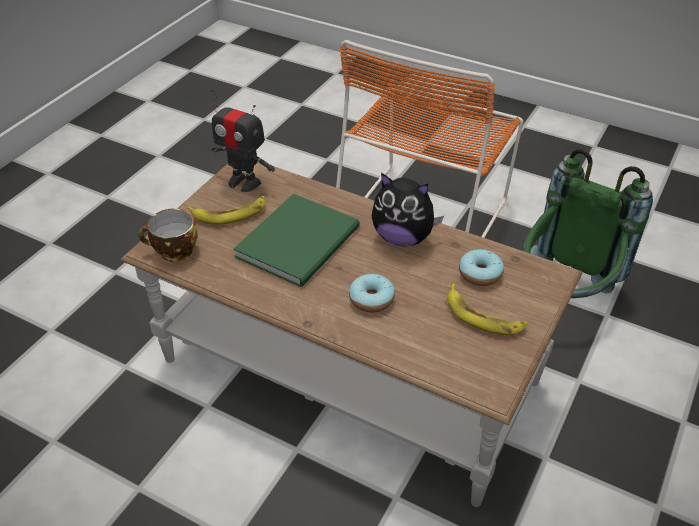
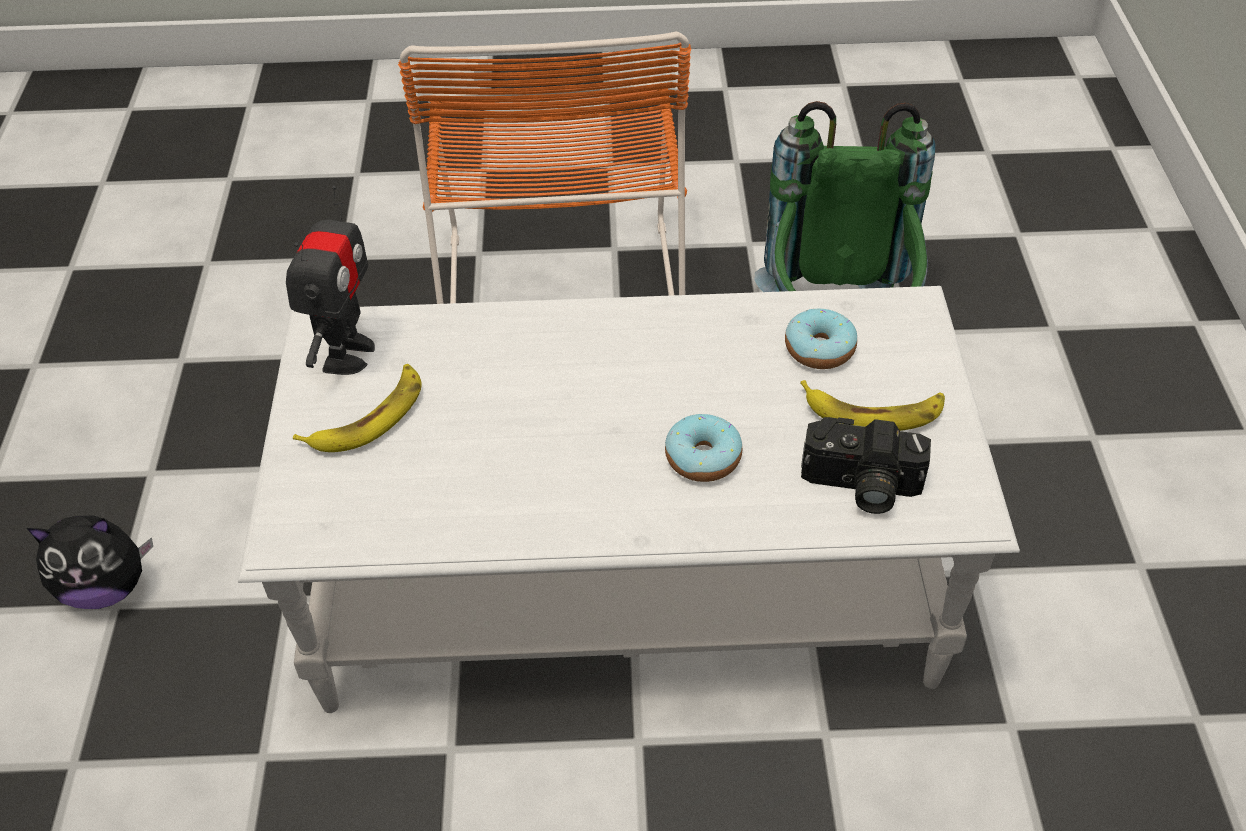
camera: 30 degrees left, 5 degrees up
brown coffee table [120,161,583,507] -> white coffee table [238,286,1020,713]
cup [138,208,197,262] -> none
toy robot [210,89,275,192] -> toy robot turned 75 degrees counterclockwise [286,185,375,375]
green book [233,194,360,287] -> none
plush toy [372,173,444,247] -> plush toy moved to [27,516,153,609]
none -> camera [801,417,931,514]

